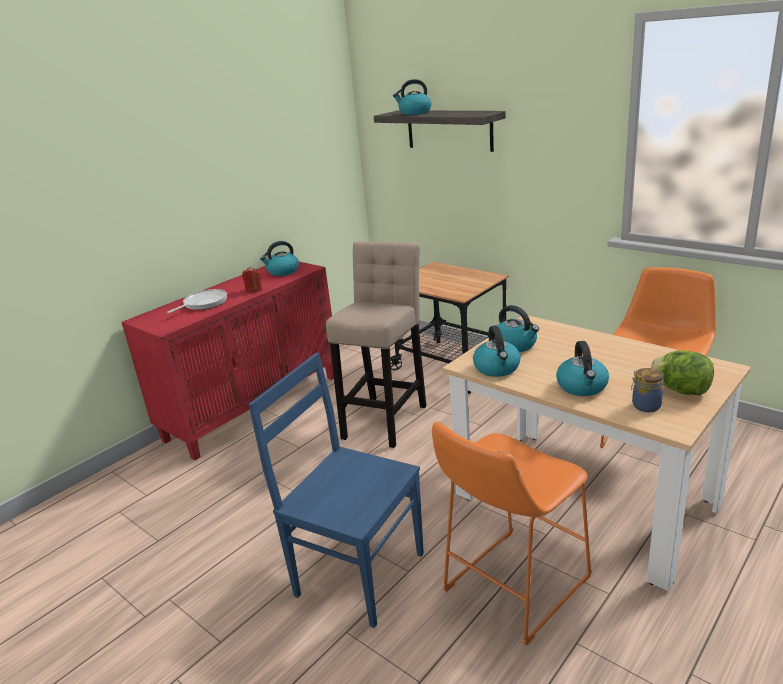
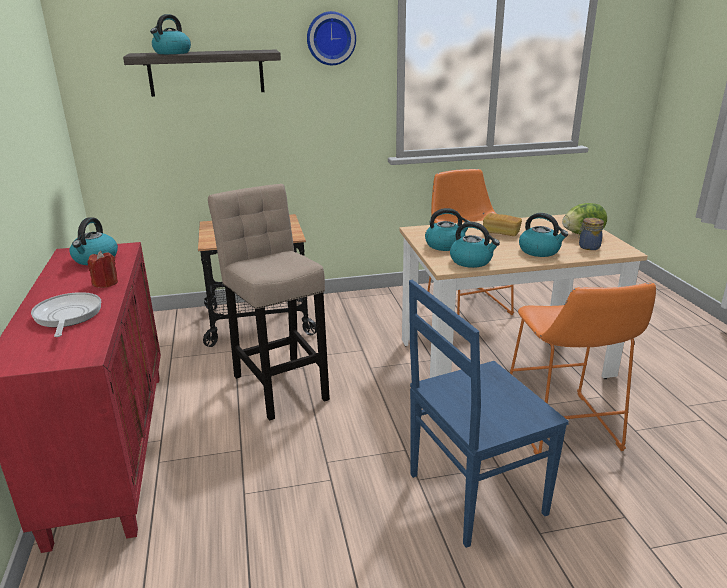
camera: 55 degrees left, 0 degrees up
none -> wall clock [307,11,356,65]
none -> bread [483,213,522,236]

